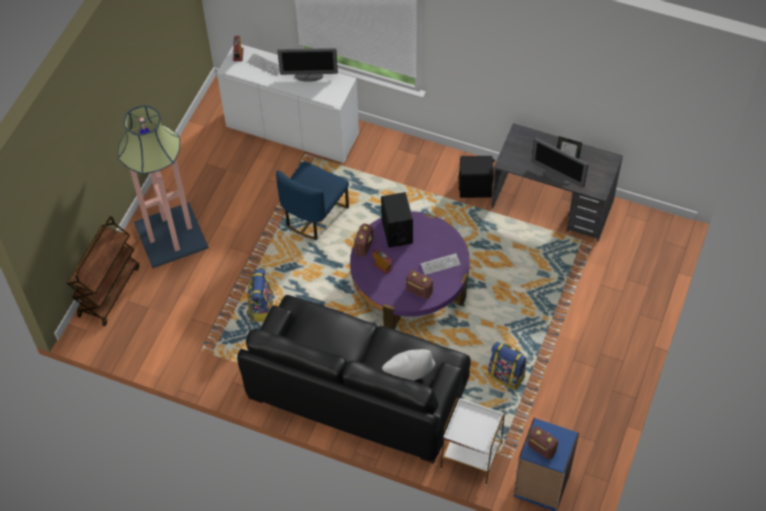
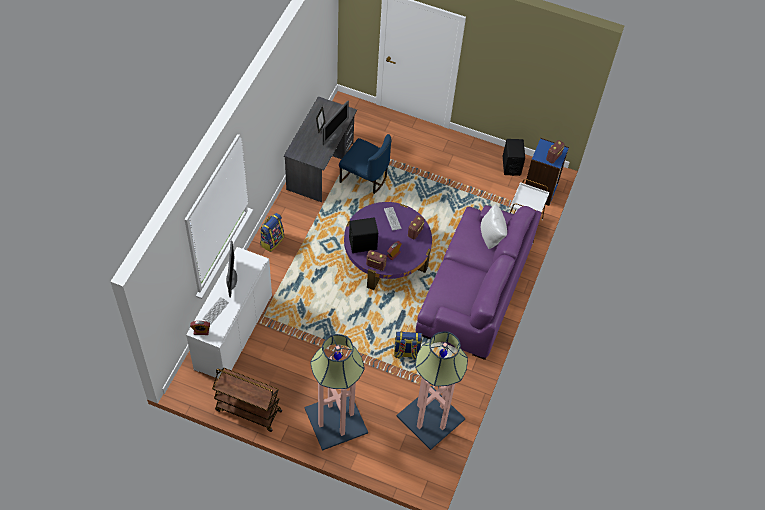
camera: 95 degrees left, 0 degrees up
brown cart [67,216,139,326] -> brown cart moved to [212,368,282,432]
black sofa [237,295,471,463] -> purple sofa [415,205,541,360]
blue chair [276,161,349,240] -> blue chair moved to [339,134,391,194]
black speaker [459,156,495,198] -> black speaker moved to [503,139,525,176]
backpack [488,342,527,390] -> backpack moved to [260,213,284,252]
none -> floor lamp [397,331,468,450]

